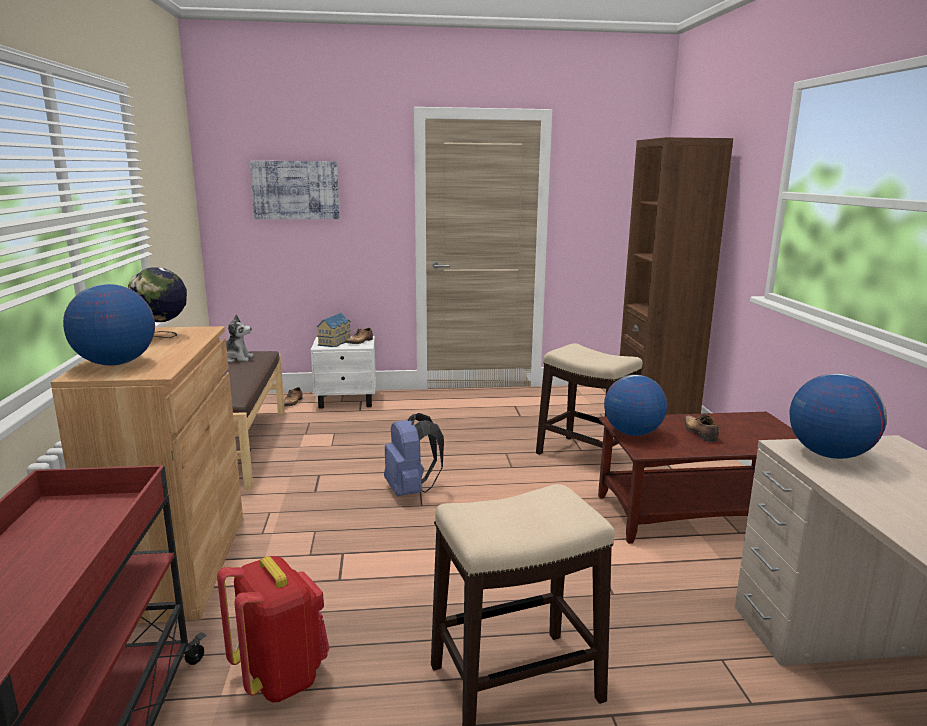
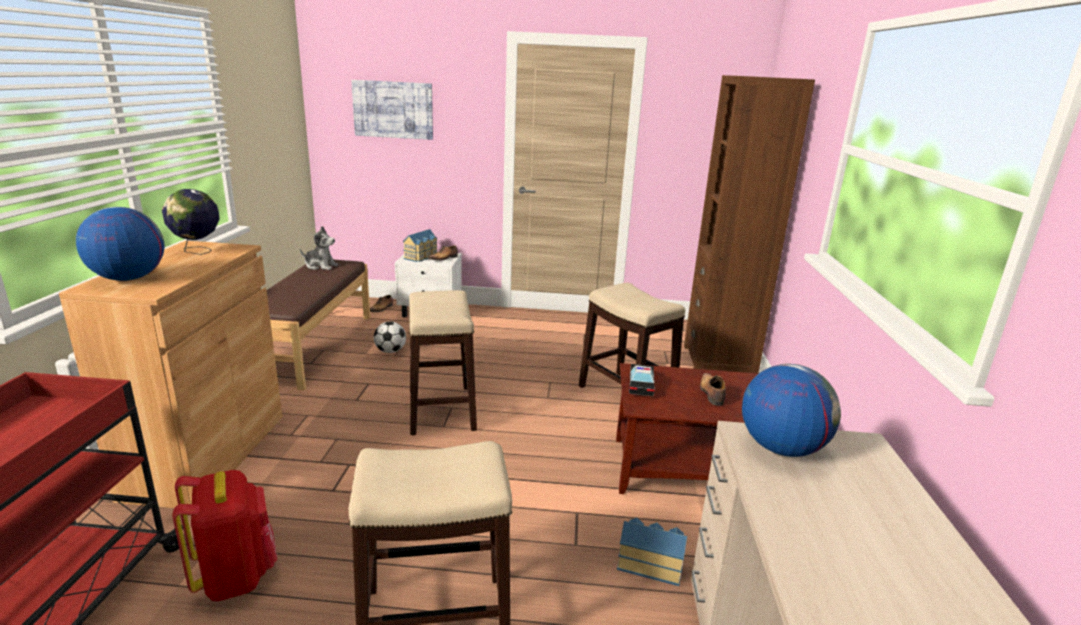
camera: 10 degrees right, 5 degrees up
blue backpack [384,413,444,496] -> stool [409,290,477,435]
globe [604,375,667,436] -> toy car [629,364,655,396]
none -> football [374,321,406,353]
none -> toy house [617,518,687,586]

